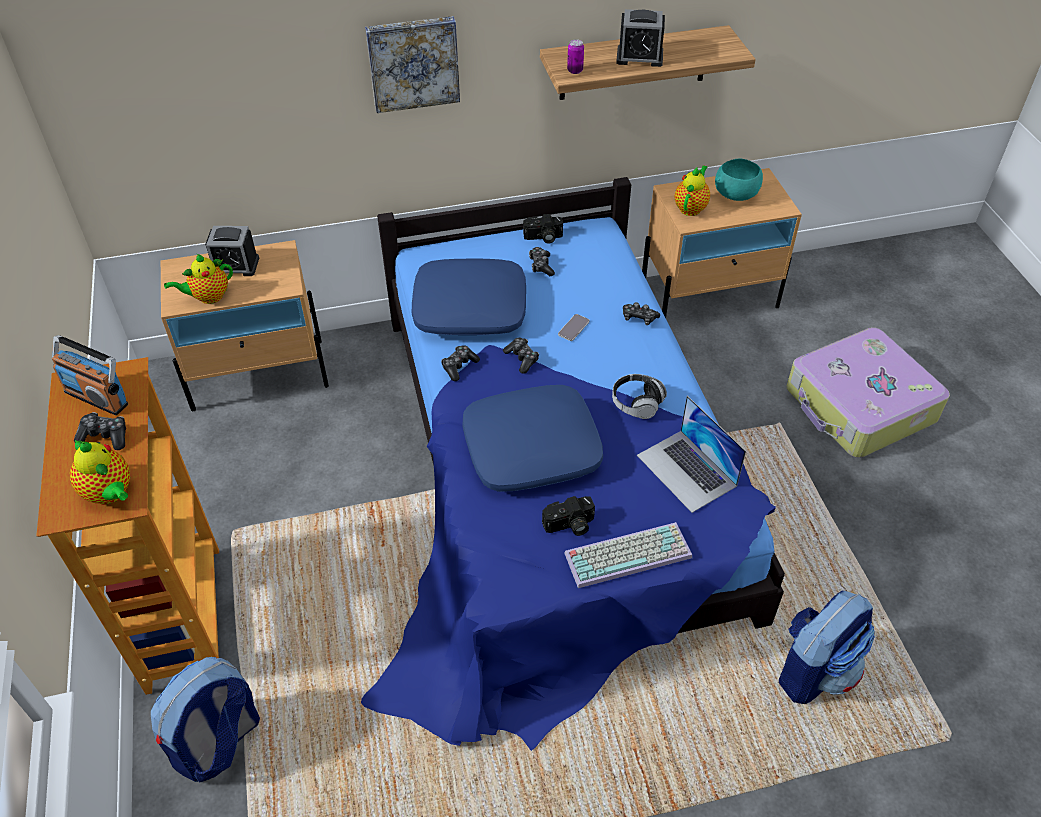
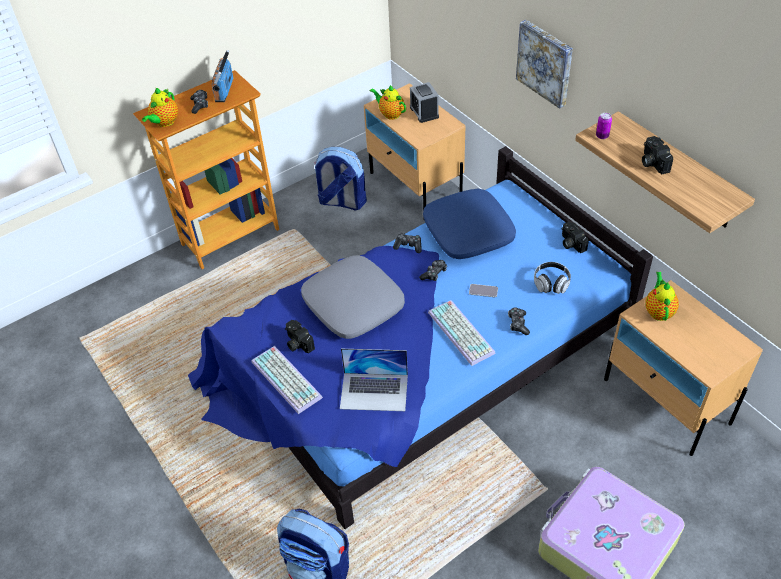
camera: 70 degrees right, 0 degrees up
backpack [151,657,260,783] -> backpack moved to [314,147,367,210]
blue pillow [463,385,603,492] -> grey pillow [301,255,405,339]
game controller [529,247,555,276] -> none
headphones [612,374,667,419] -> headphones moved to [534,262,571,294]
alarm clock [616,9,665,67] -> camera [642,136,673,174]
laptop [637,396,746,513] -> laptop turned 120 degrees counterclockwise [340,349,408,411]
teapot [675,165,710,216] -> teapot turned 90 degrees counterclockwise [646,272,679,321]
turquoise bowl [715,159,763,201] -> none
none -> keyboard [428,300,496,366]

